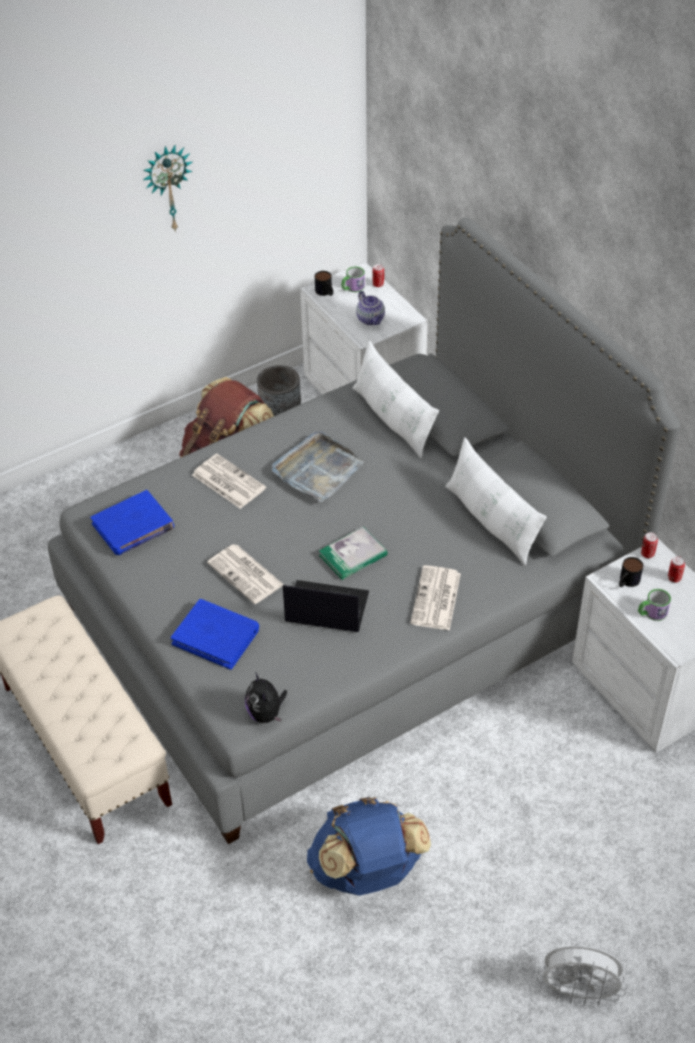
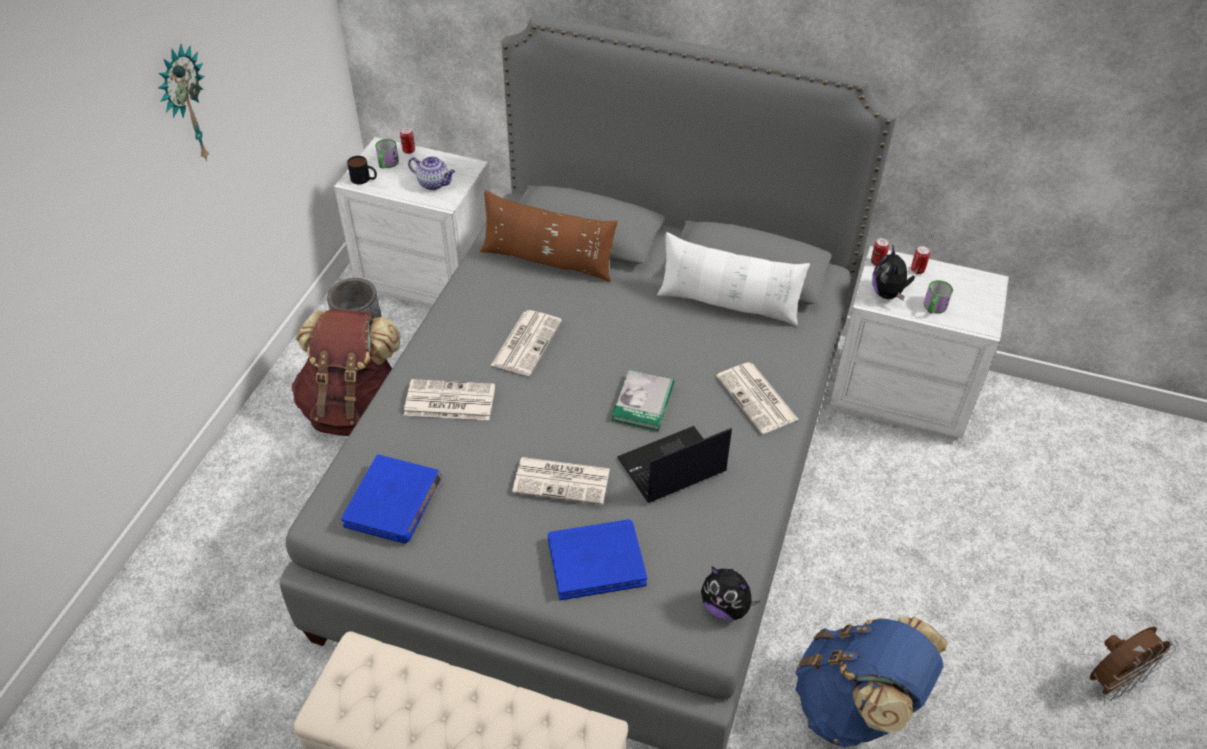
camera: 40 degrees left, 0 degrees up
grey tray [272,432,364,502] -> newspaper [490,310,562,376]
white pillow [353,340,439,458] -> brown pillow [480,190,618,282]
white fan [537,946,628,1006] -> brown fan [1089,626,1178,701]
mug [619,557,643,587] -> plush toy [872,246,915,300]

